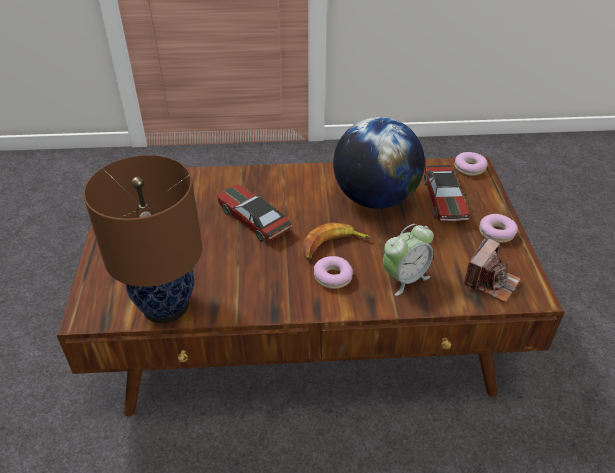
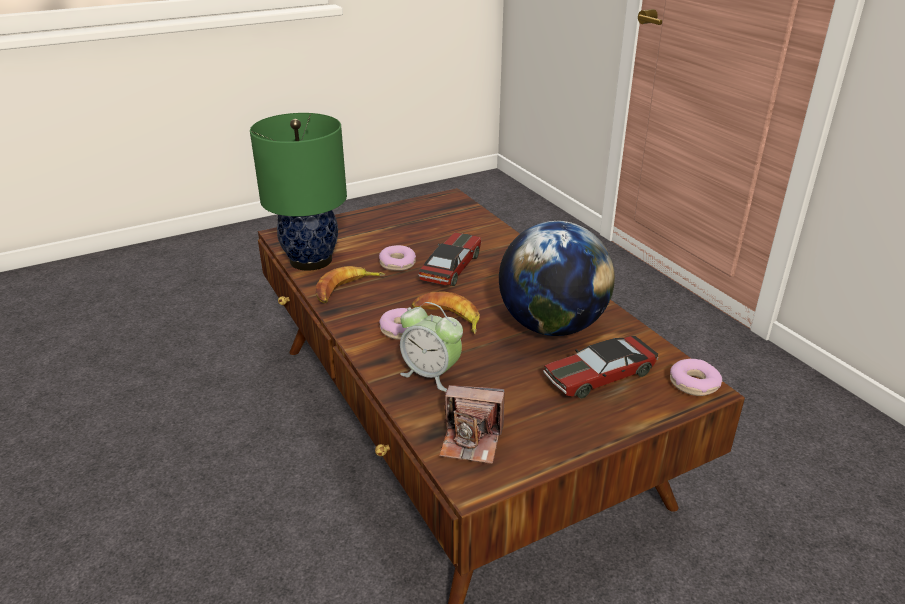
camera: 65 degrees right, 10 degrees down
brown table lamp [83,155,202,323] -> green table lamp [250,113,347,271]
donut [479,214,518,243] -> donut moved to [379,245,416,271]
none -> banana [316,266,386,303]

